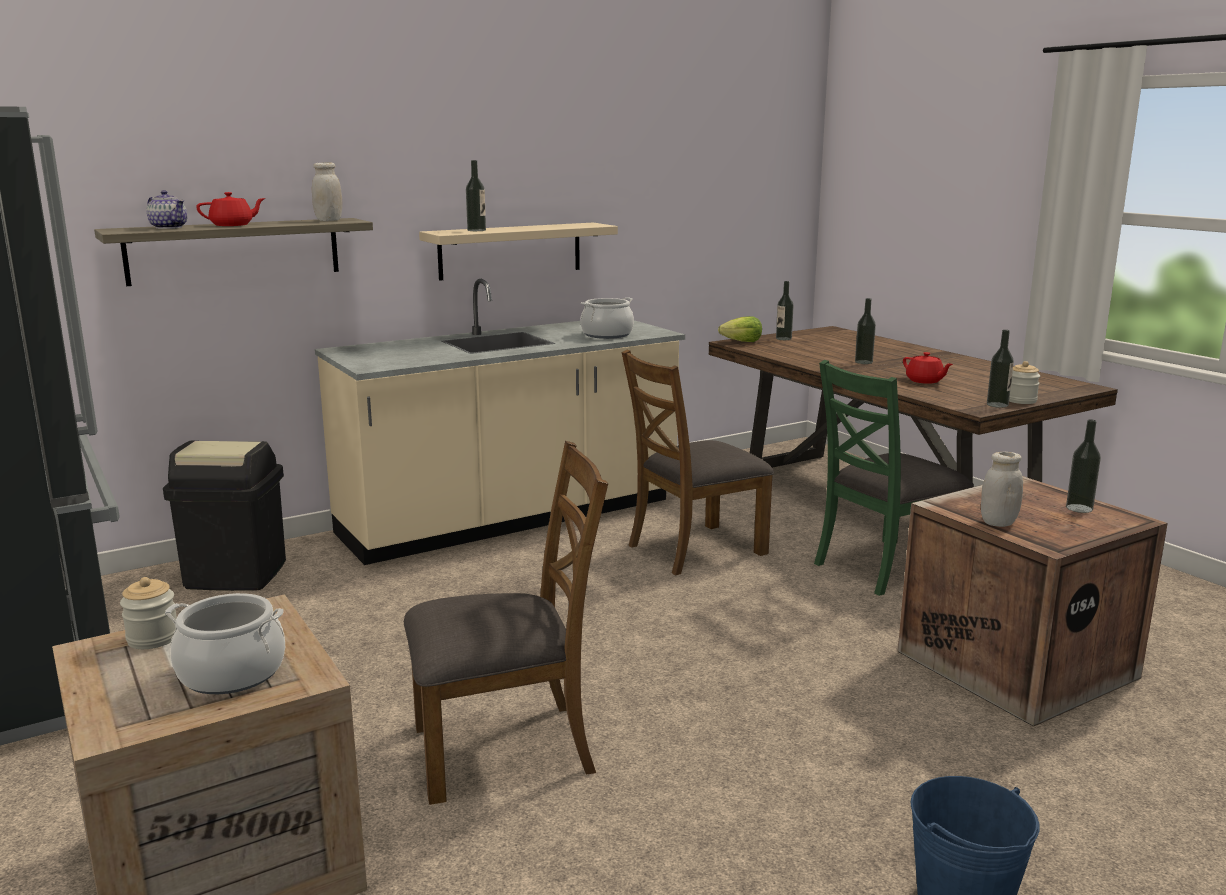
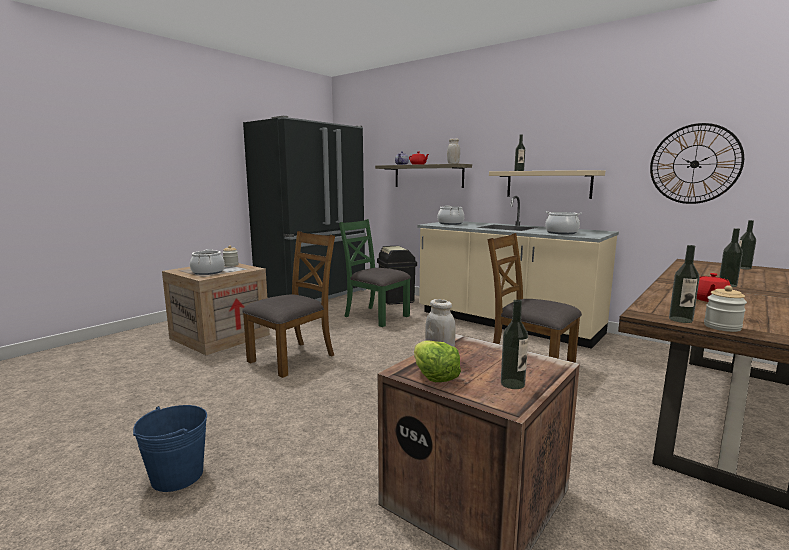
camera: 70 degrees right, 5 degrees down
brown chair [404,441,608,805] -> brown chair turned 105 degrees counterclockwise [242,231,335,378]
lettuce [718,316,762,342] -> lettuce moved to [414,340,461,382]
green chair [814,360,974,596] -> green chair moved to [339,219,411,327]
none -> cooking pot [438,206,464,225]
none -> wall clock [650,123,744,204]

